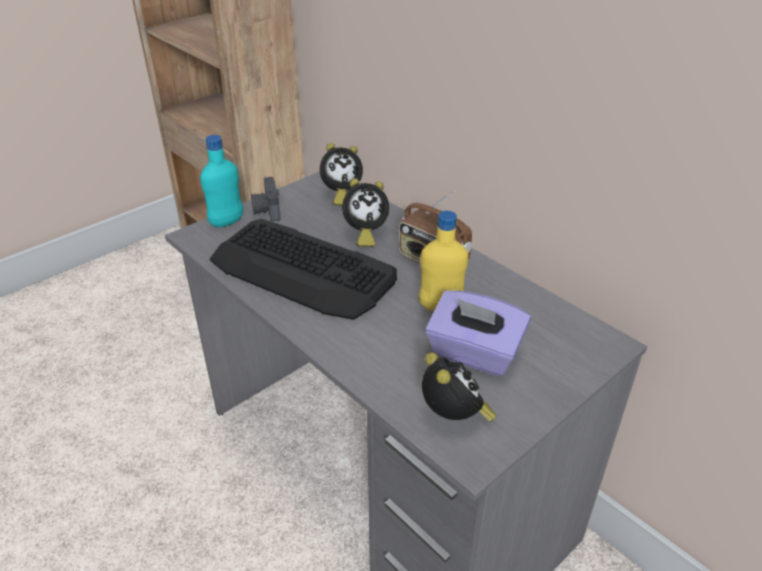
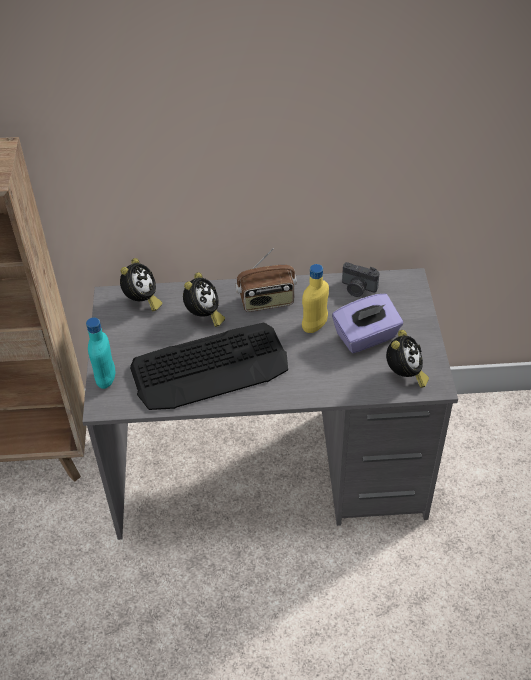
camera: 50 degrees left, 10 degrees up
camera [251,177,281,221] -> camera moved to [342,262,380,297]
alarm clock [422,352,497,422] -> alarm clock turned 90 degrees clockwise [386,330,429,388]

